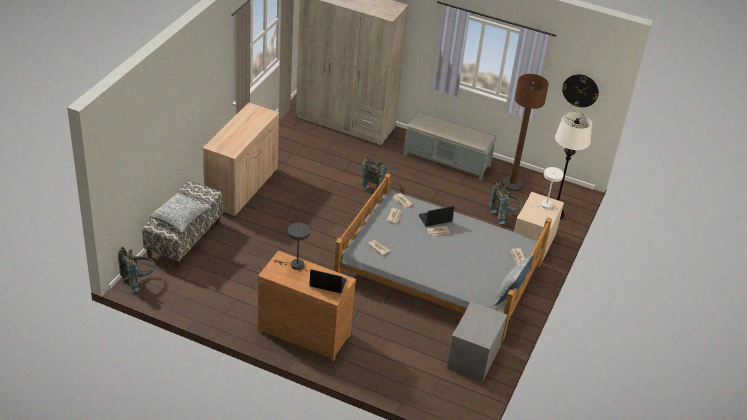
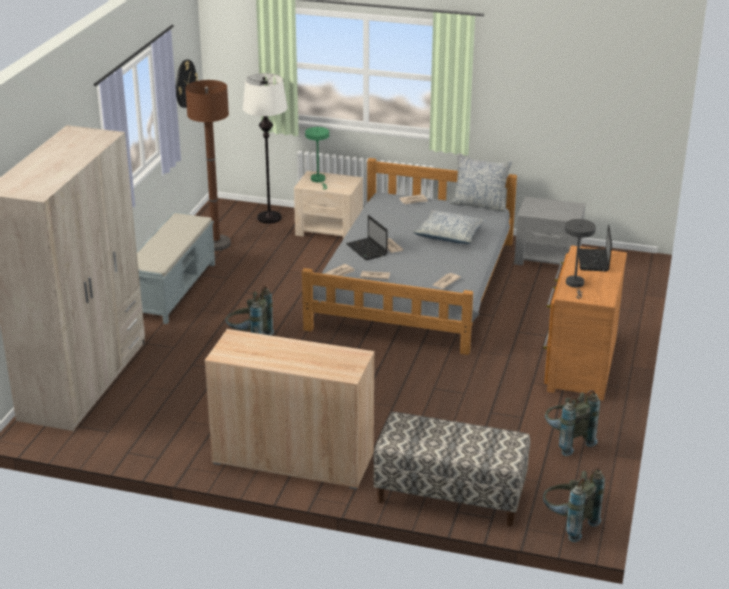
camera: 95 degrees left, 10 degrees down
pillow [149,192,212,233] -> pillow moved to [413,210,486,244]
grey backpack [490,182,522,224] -> grey backpack moved to [545,390,600,456]
white table lamp [526,167,564,209] -> green table lamp [305,127,329,190]

